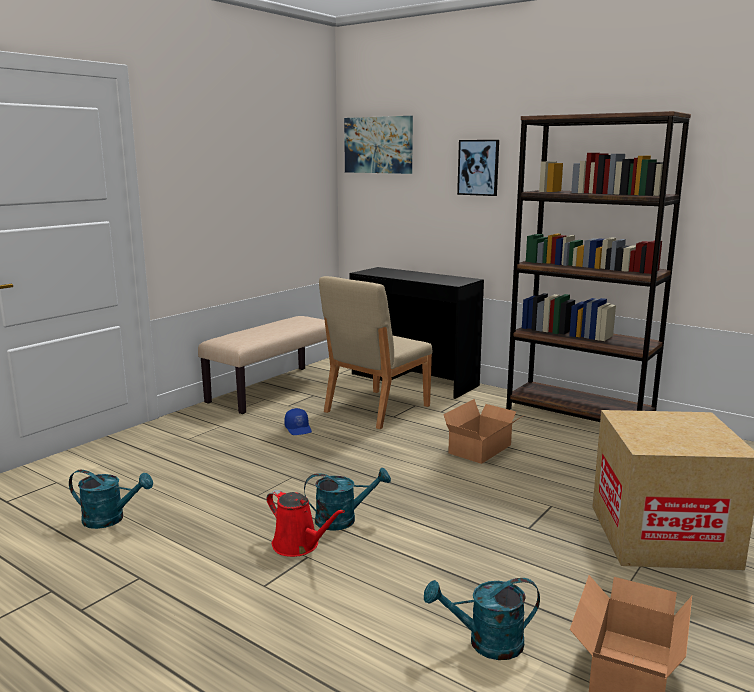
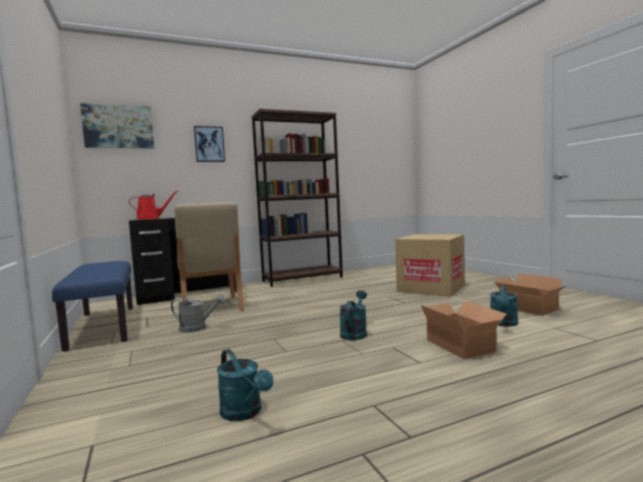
camera: 60 degrees left, 10 degrees down
turquoise watering can [69,470,153,529] -> turquoise watering can turned 105 degrees clockwise [217,349,274,421]
beige bench [198,316,327,414] -> blue bench [52,261,133,352]
red watering can [267,490,345,557] -> red watering can moved to [129,191,178,219]
blue cap [284,408,312,435] -> grey watering can [171,294,226,333]
cardboard box [443,399,524,464] -> cardboard box moved to [421,301,506,359]

